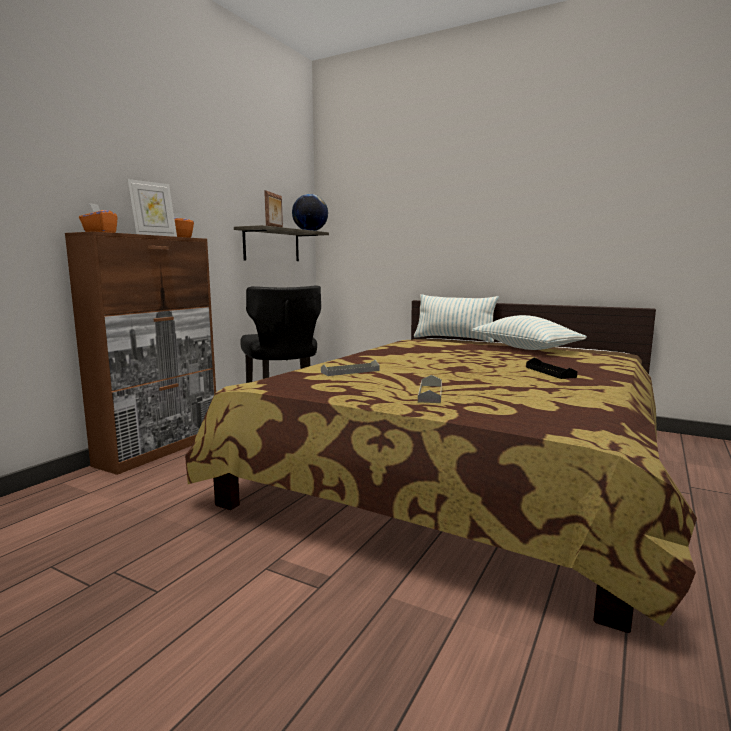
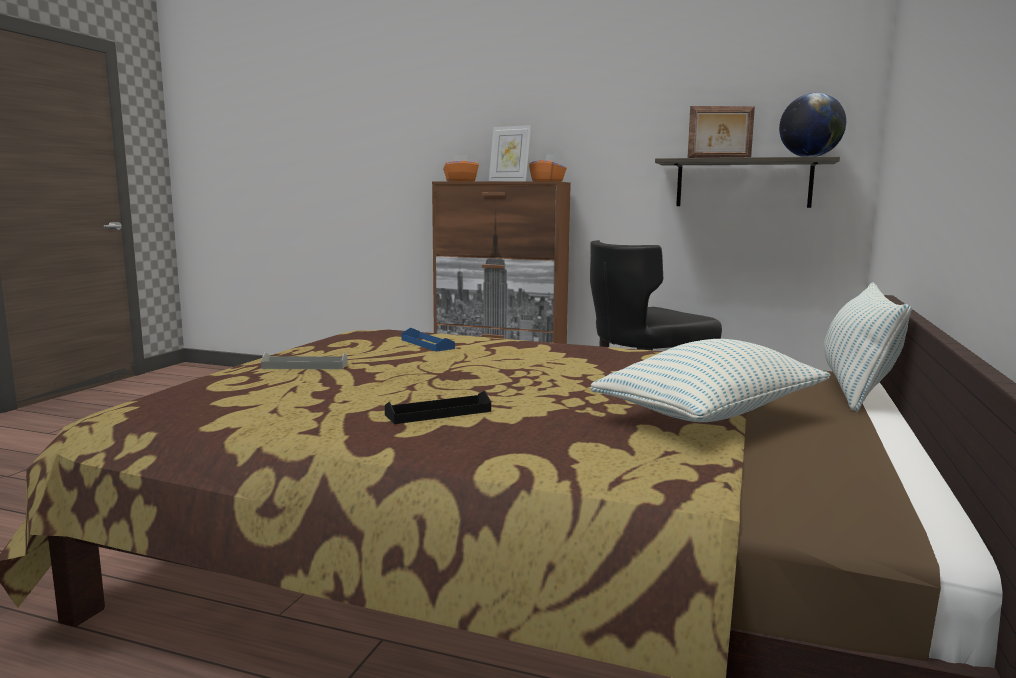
camera: 80 degrees right, 0 degrees up
grey tray [321,360,380,376] -> blue tray [401,328,455,352]

